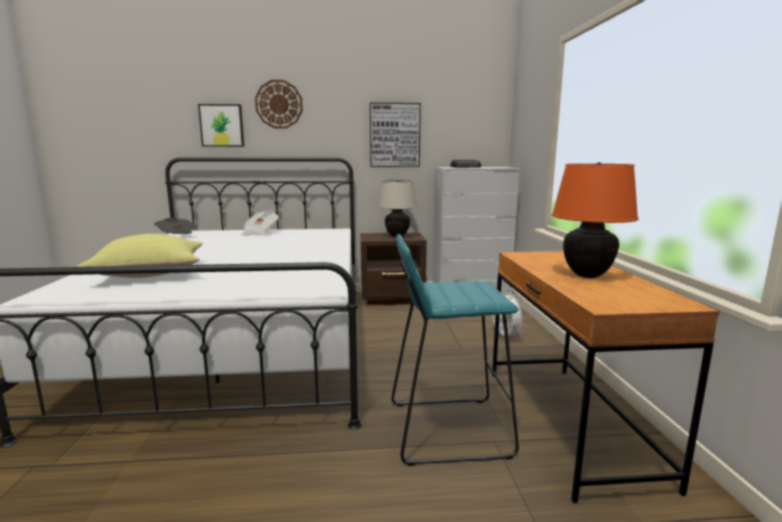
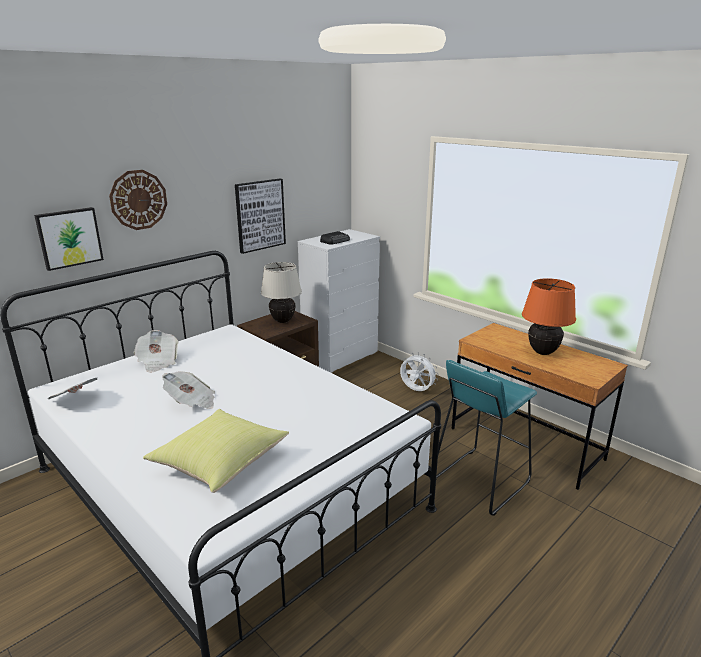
camera: 40 degrees left, 10 degrees up
none -> newspaper [162,371,215,409]

